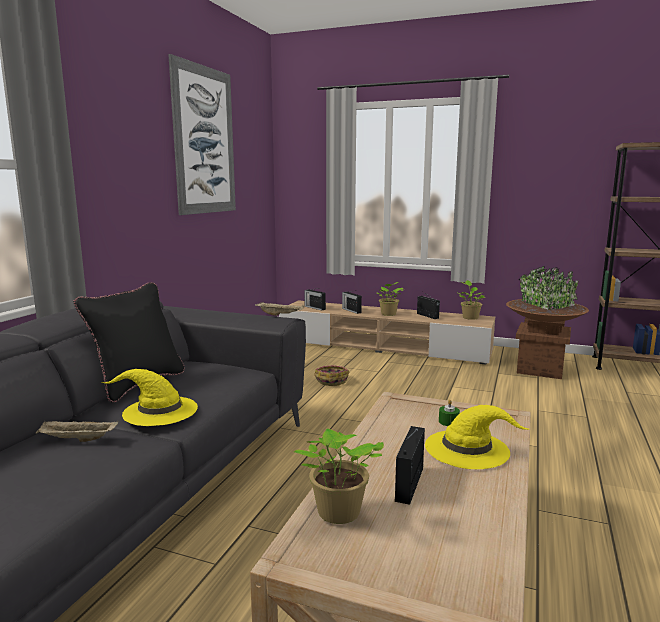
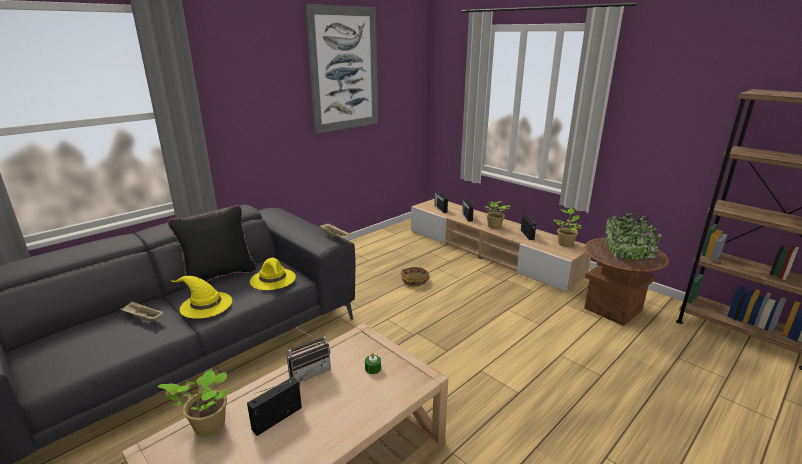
camera: 25 degrees right, 10 degrees up
yellow hat [425,405,529,469] -> yellow hat moved to [250,258,296,290]
none -> radio [287,328,331,382]

